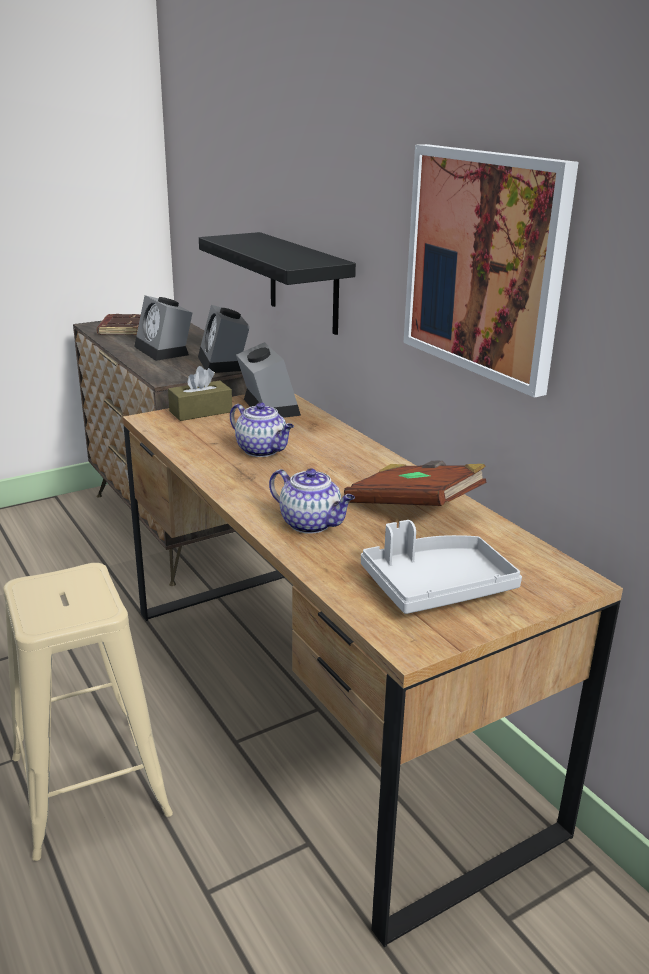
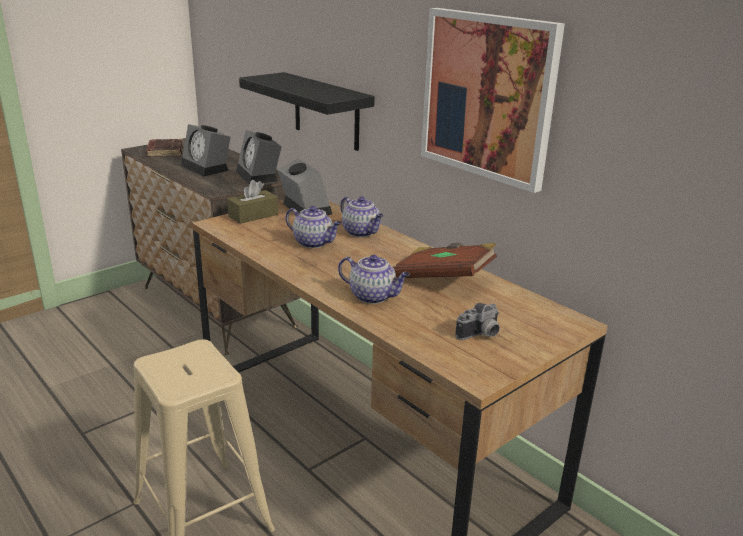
camera: 10 degrees left, 0 degrees up
grey tray [361,520,522,614] -> camera [455,303,500,340]
none -> teapot [340,197,384,237]

